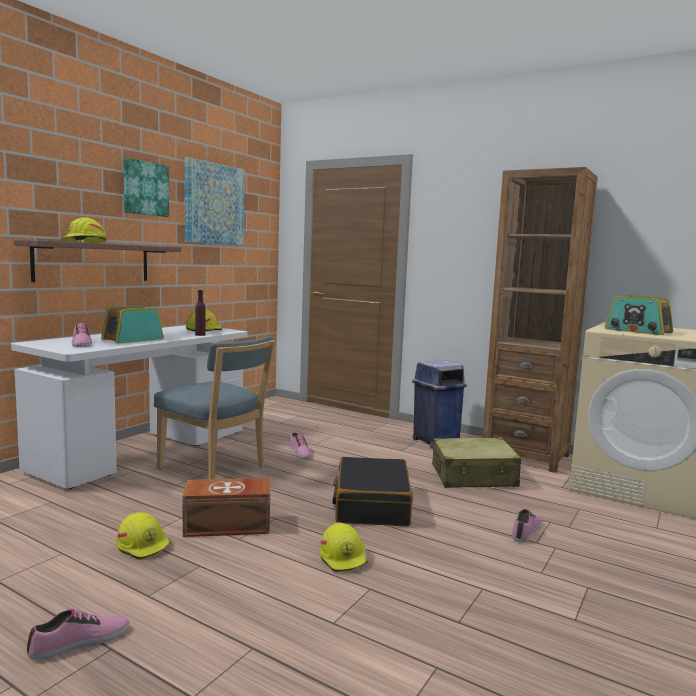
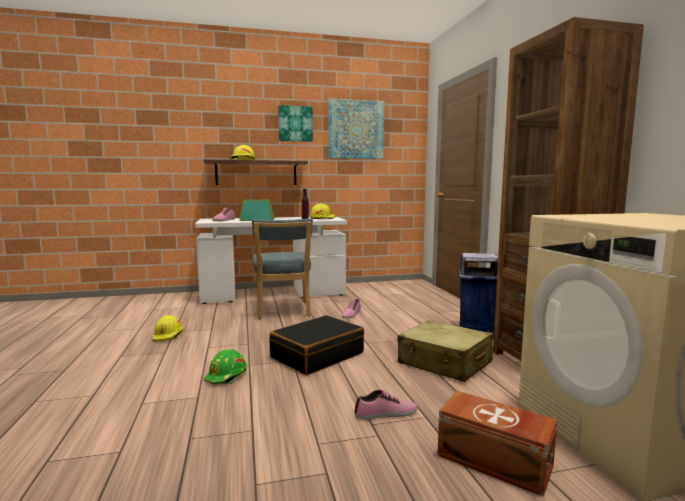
camera: 45 degrees right, 0 degrees up
shoe [27,609,130,660] -> none
brown storage box [183,478,270,537] -> brown storage box moved to [437,391,557,496]
yellow hard hat [319,522,368,572] -> green hard hat [204,349,247,384]
radio [605,295,673,335] -> none

